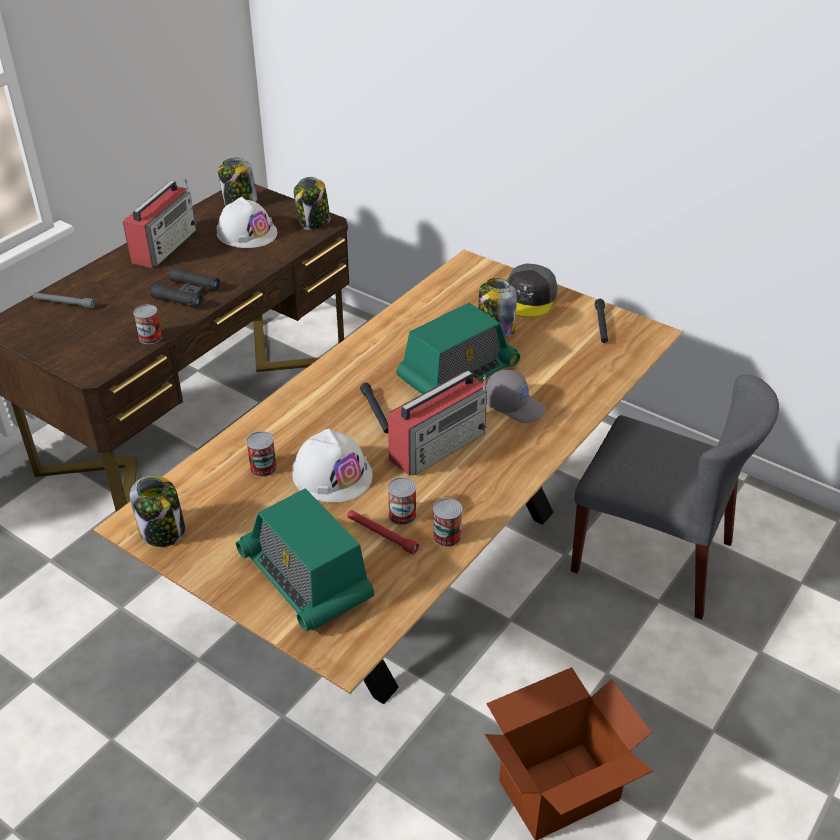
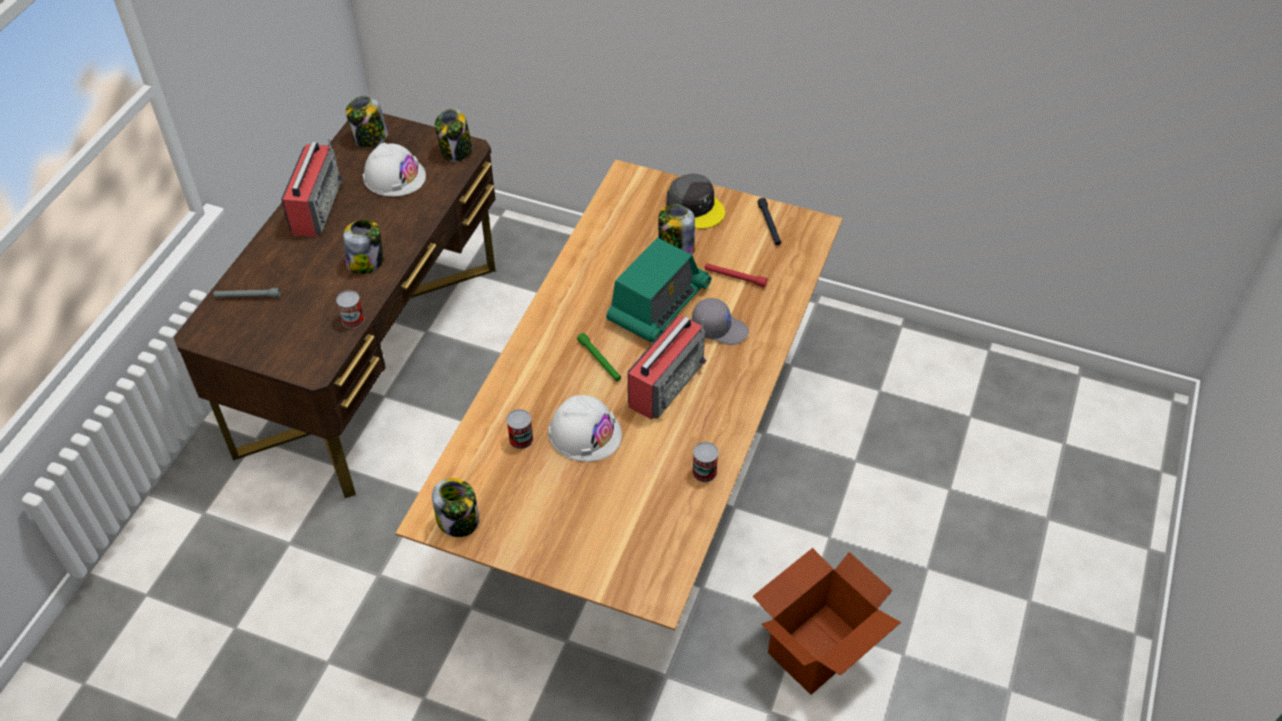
camera: 15 degrees left, 10 degrees up
black binoculars [151,267,220,308] -> jar [343,219,383,274]
radio [236,488,374,631] -> none
red flashlight [347,510,419,555] -> red flashlight moved to [704,263,767,287]
black flashlight [360,383,388,433] -> green flashlight [577,333,621,381]
can [388,477,417,525] -> none
grey cap [507,264,558,317] -> grey cap turned 45 degrees counterclockwise [666,173,725,229]
grey chair [571,374,779,620] -> none

